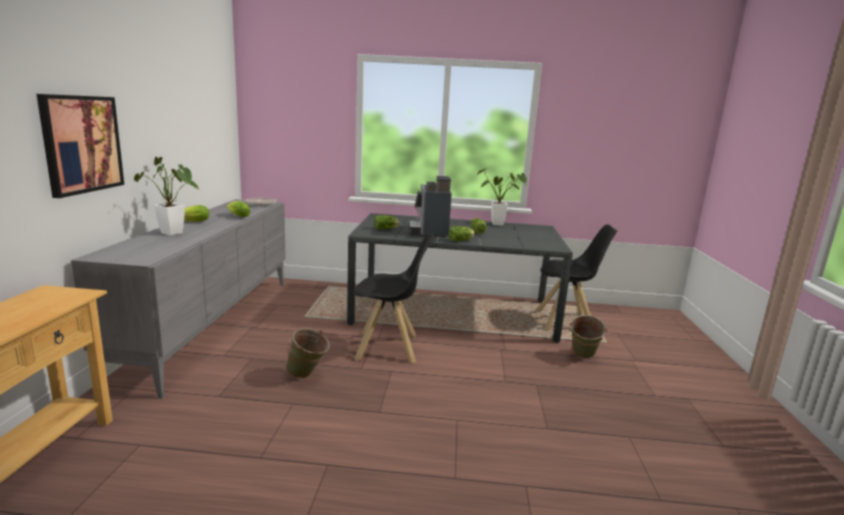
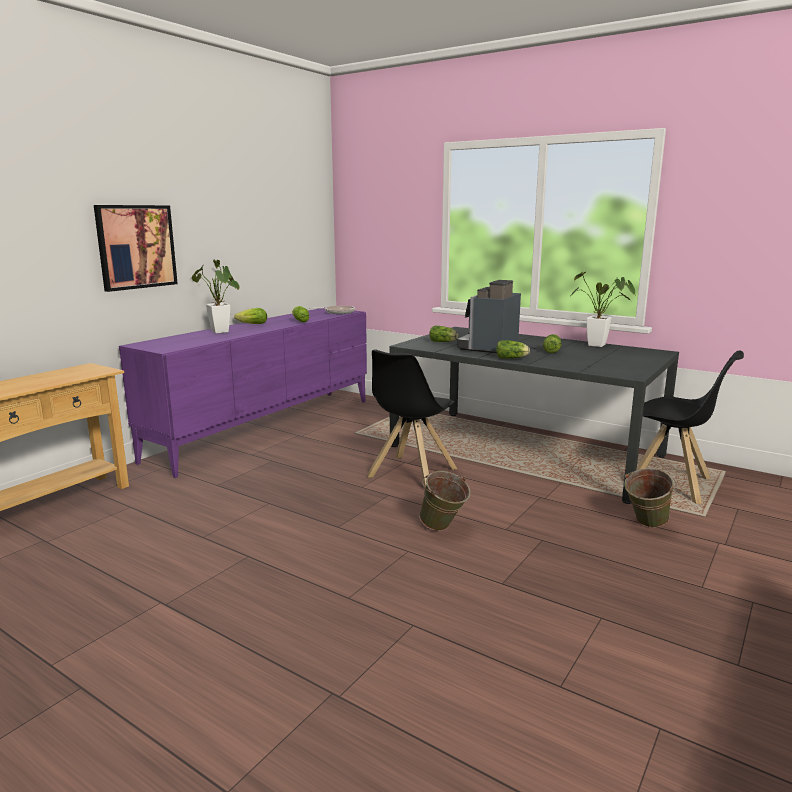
camera: 30 degrees right, 0 degrees up
grey cabinet [71,199,286,399] -> purple cabinet [119,307,367,478]
green bucket [286,329,330,379] -> green bucket moved to [419,471,471,531]
black chair [353,233,435,364] -> black chair turned 90 degrees clockwise [367,349,457,489]

